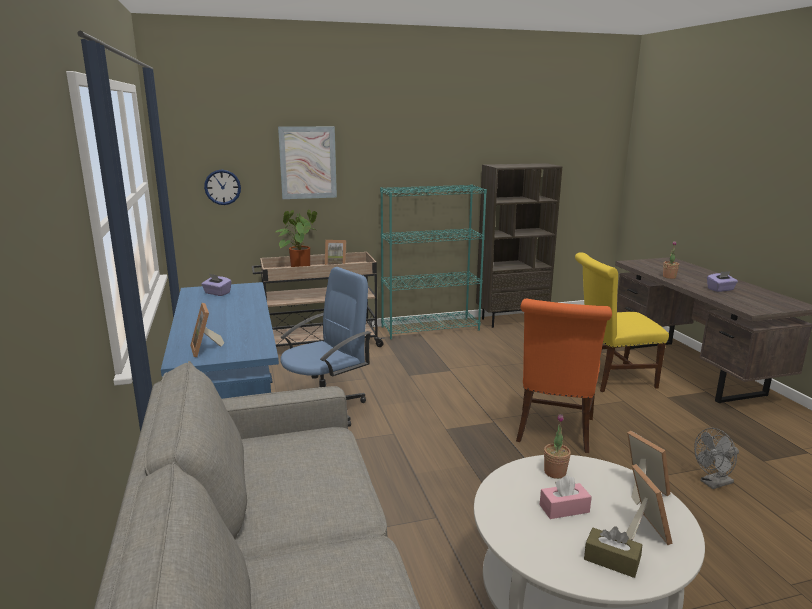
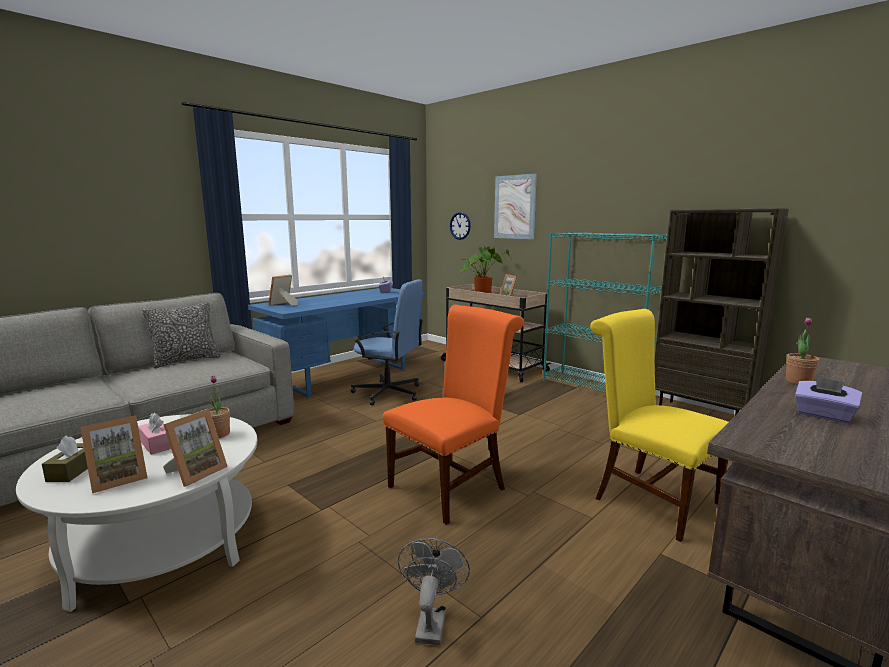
camera: 60 degrees right, 5 degrees down
orange chair [516,298,612,453] -> orange chair turned 150 degrees clockwise [383,305,524,525]
grey fan [694,428,739,489] -> grey fan turned 60 degrees clockwise [398,538,470,645]
none -> pillow [142,302,221,368]

